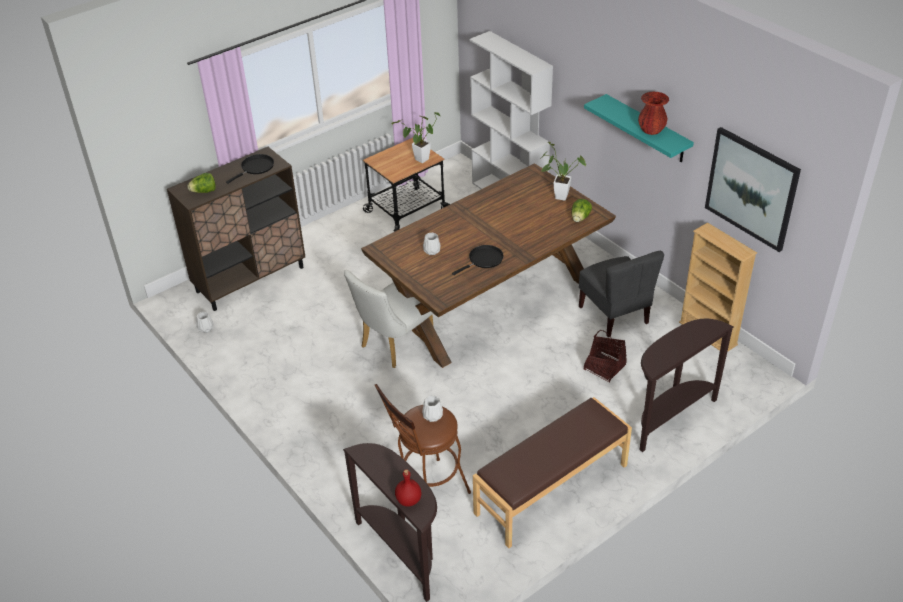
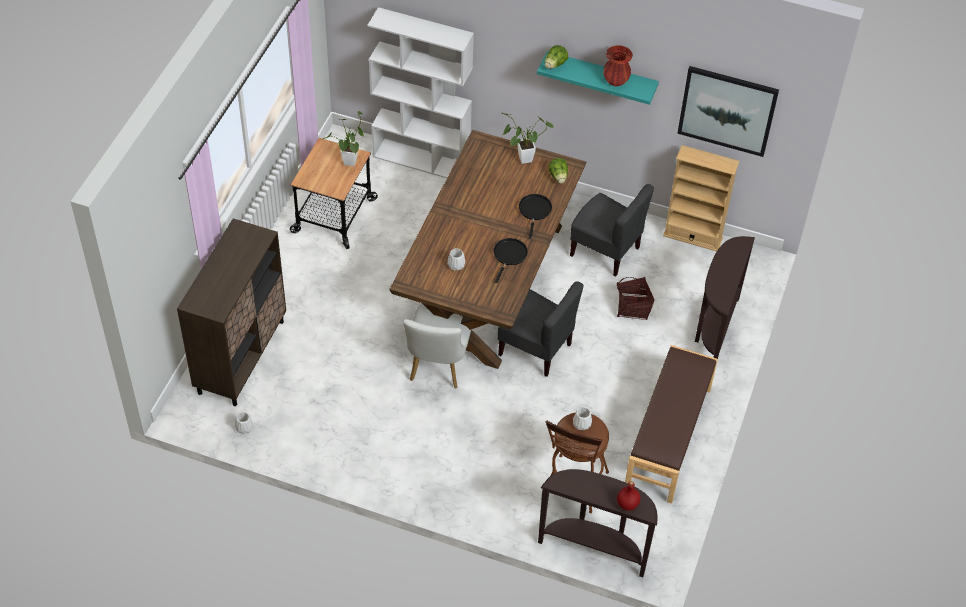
camera: 35 degrees left, 10 degrees up
lettuce [187,173,216,193] -> lettuce moved to [545,45,568,69]
black frying pan [226,154,274,183] -> black frying pan moved to [519,194,552,239]
none -> grey chair [498,281,583,377]

